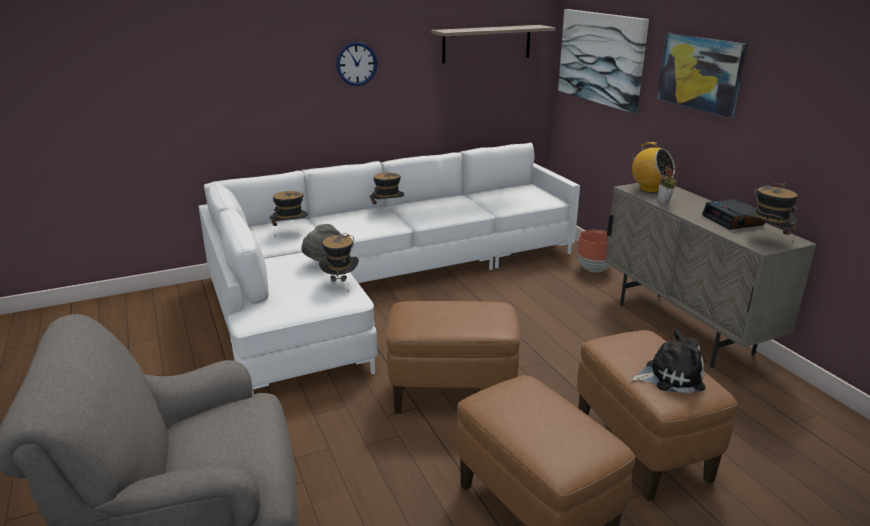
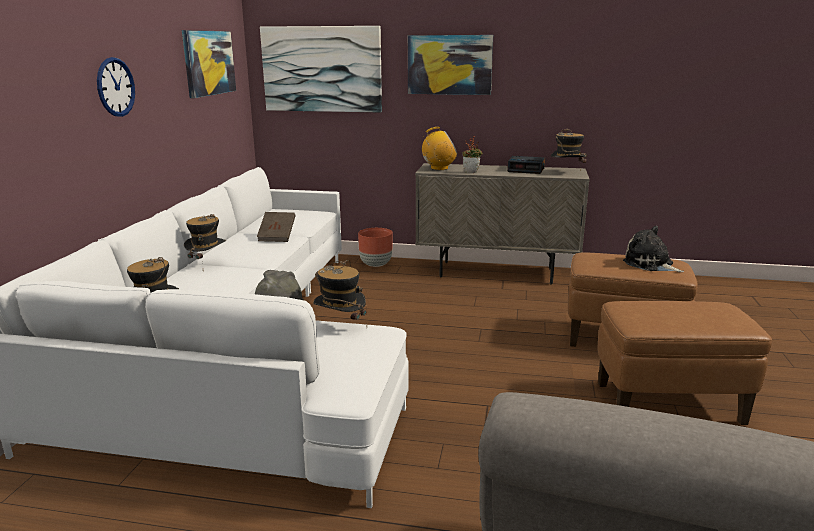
camera: 55 degrees left, 5 degrees down
brown ottoman [387,301,520,413] -> none
shelf [431,25,556,63] -> picture [182,30,236,98]
plush toy [630,329,706,394] -> plush toy turned 75 degrees counterclockwise [623,226,684,272]
none -> brown book [257,212,296,242]

